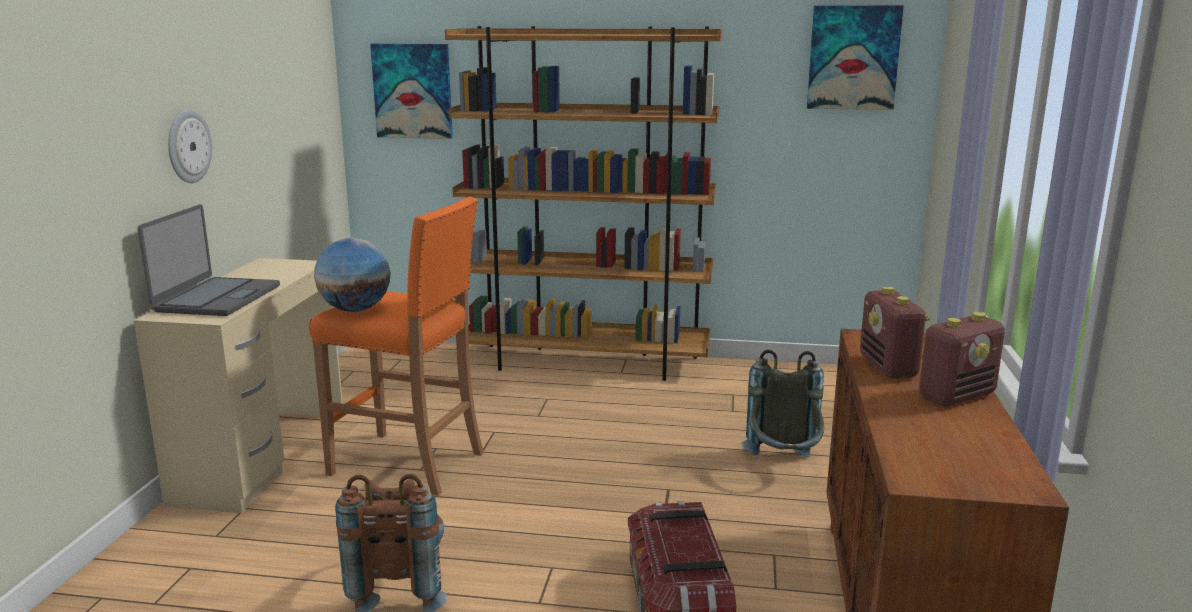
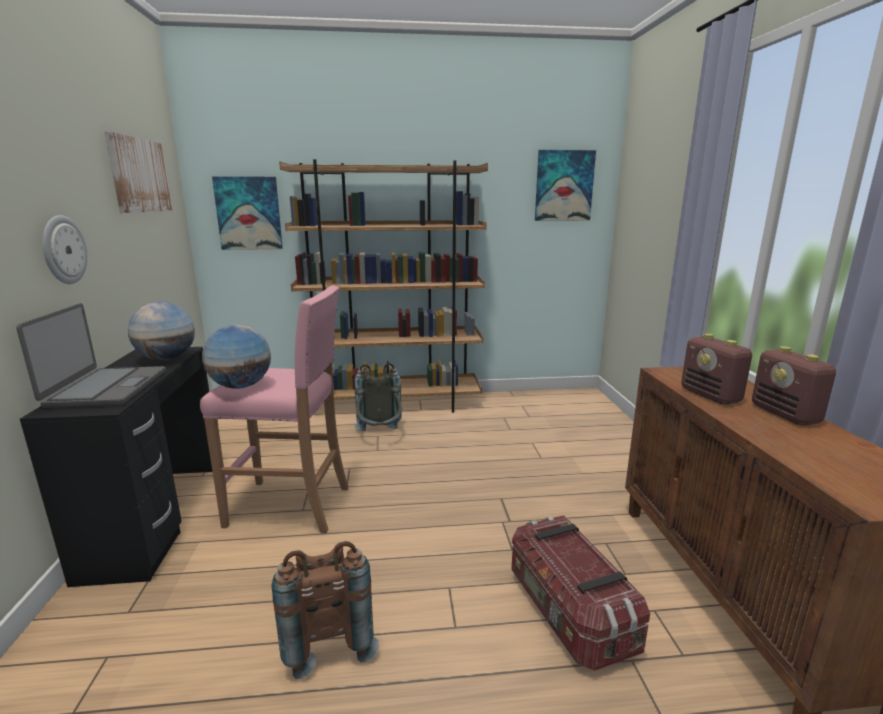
camera: 15 degrees left, 0 degrees up
beige desk [134,258,343,513] -> black desk [20,347,212,587]
orange stool [309,197,484,496] -> pink stool [200,285,349,533]
grey backpack [742,350,824,458] -> grey backpack moved to [354,363,402,431]
radio [919,312,1005,406] -> radio turned 120 degrees clockwise [752,346,836,426]
none -> picture [105,132,173,213]
none -> globe [128,302,195,361]

